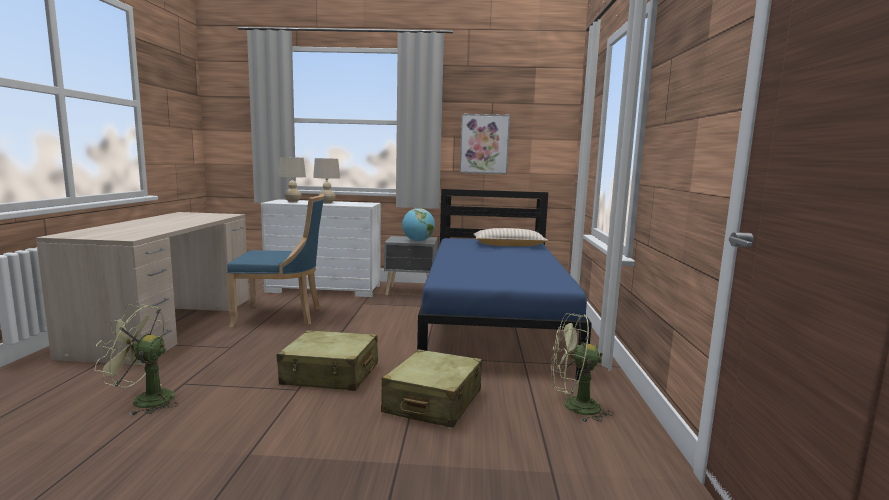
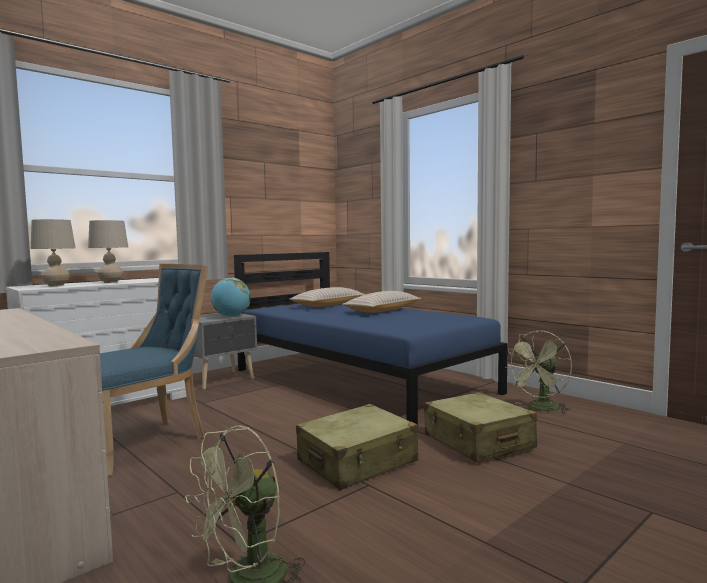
camera: 45 degrees left, 5 degrees down
picture [460,114,510,174] -> none
none -> beige pillow [342,291,421,313]

